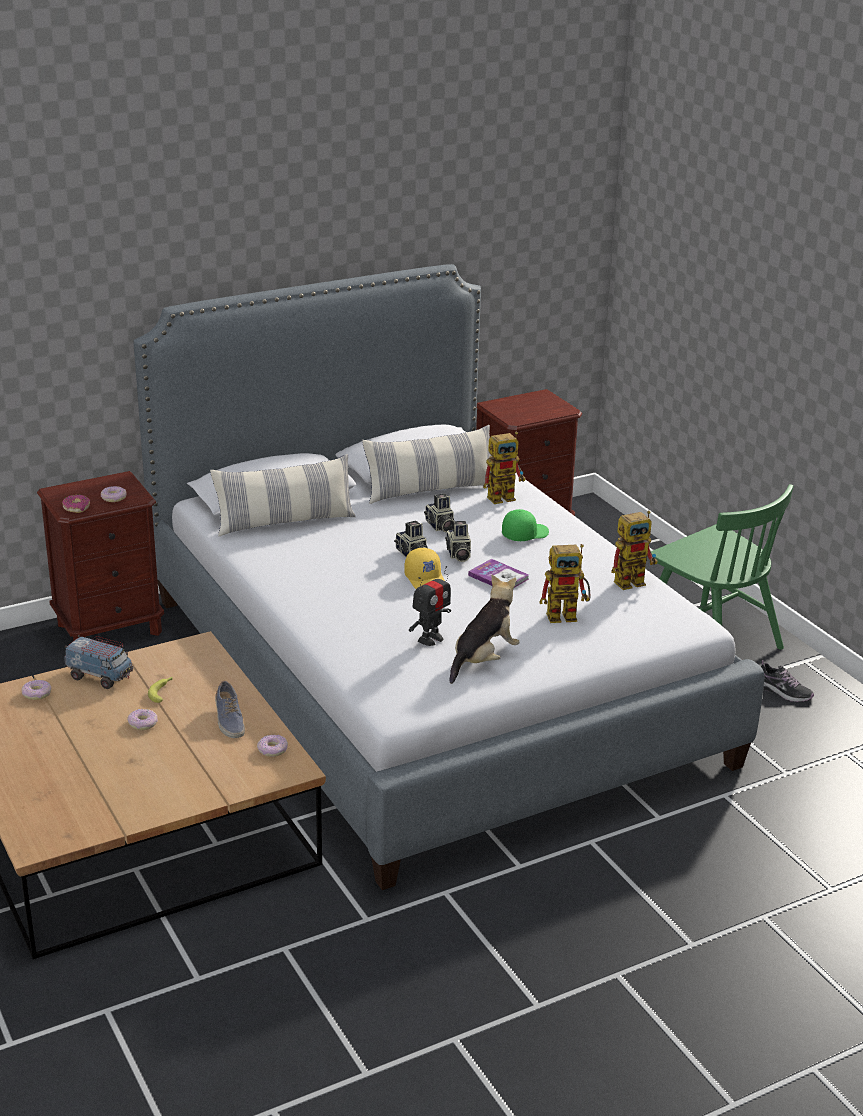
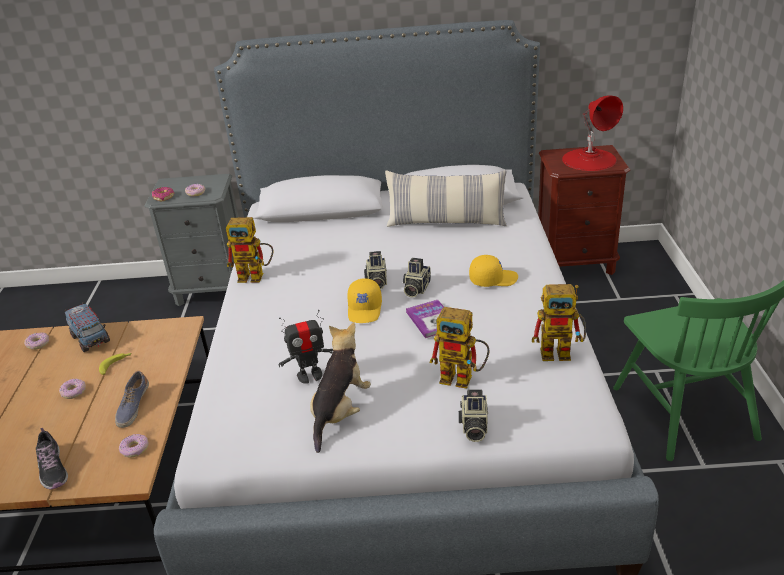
camera: 30 degrees right, 5 degrees up
brown nightstand [37,471,164,640] -> grey nightstand [145,174,238,306]
pillow [210,454,356,537] -> none
camera [424,493,455,533] -> camera moved to [459,390,488,442]
plush toy [449,575,520,684] -> plush toy turned 45 degrees counterclockwise [310,322,371,453]
toy robot [483,432,526,504] -> toy robot moved to [226,217,273,283]
green cap [502,509,549,541] -> yellow cap [469,255,518,287]
shoe [761,661,814,702] -> shoe moved to [36,428,68,489]
none -> red table lamp [562,96,623,171]

